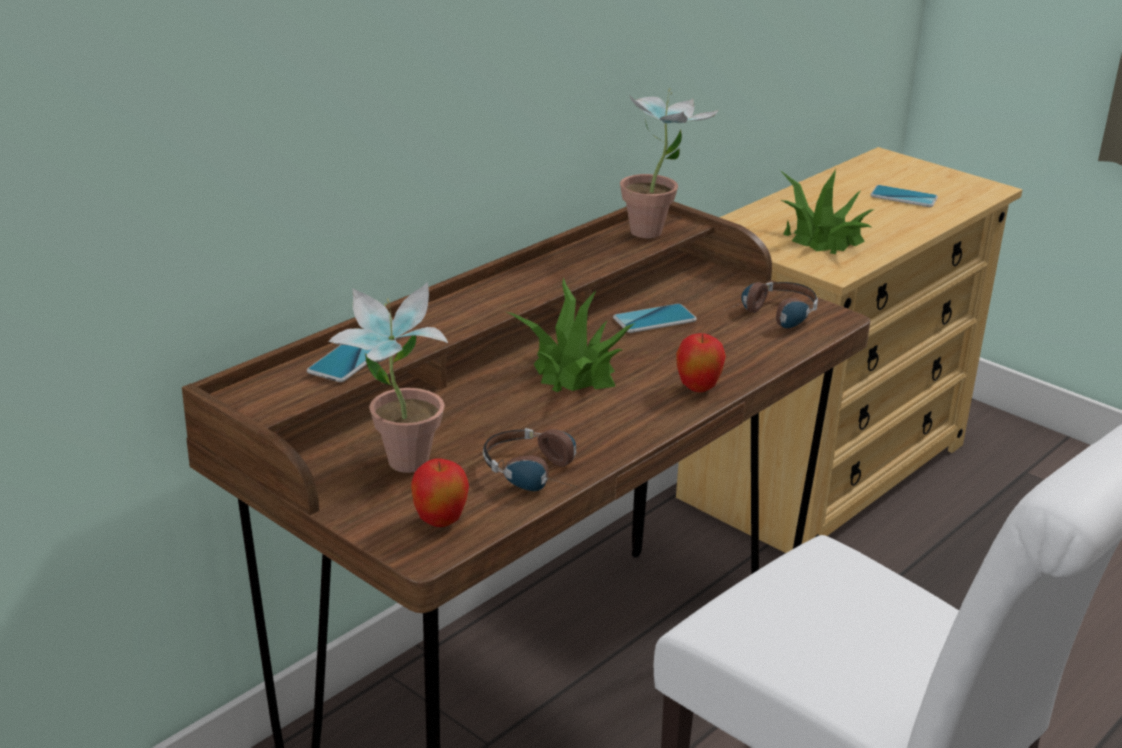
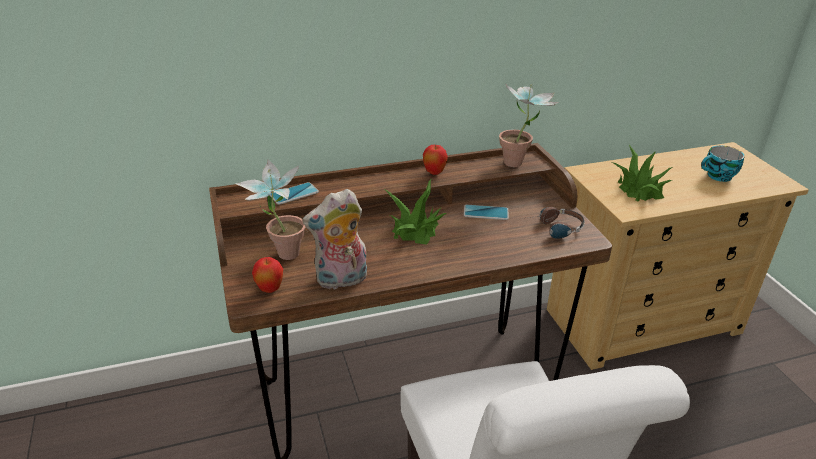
camera: 30 degrees right, 5 degrees up
headphones [483,428,579,491] -> plush toy [302,189,367,290]
apple [676,333,726,392] -> apple moved to [423,145,448,175]
phone [870,185,938,207] -> cup [701,146,744,182]

